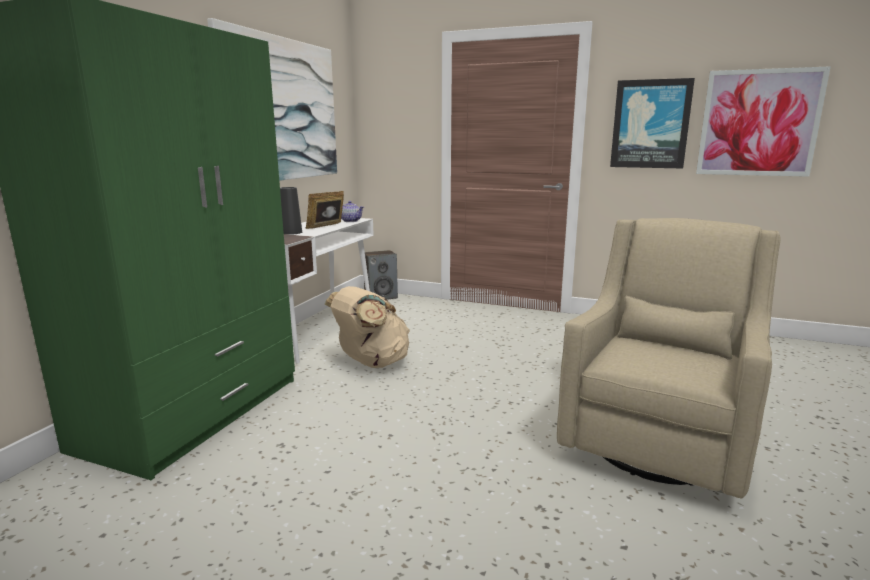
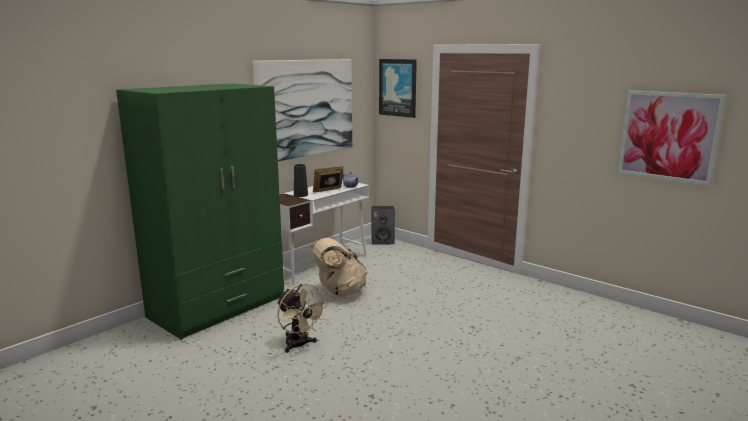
camera: 20 degrees right, 0 degrees up
beige armchair [557,218,781,499] -> none
picture [610,78,695,169] -> picture moved to [379,59,417,118]
none -> beige fan [277,284,328,353]

